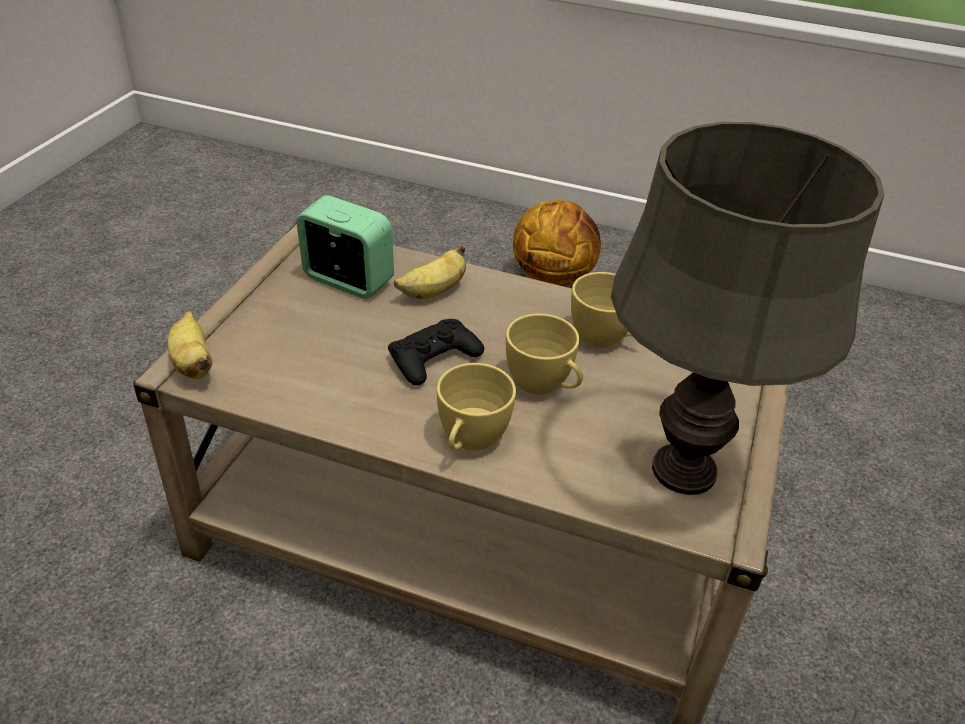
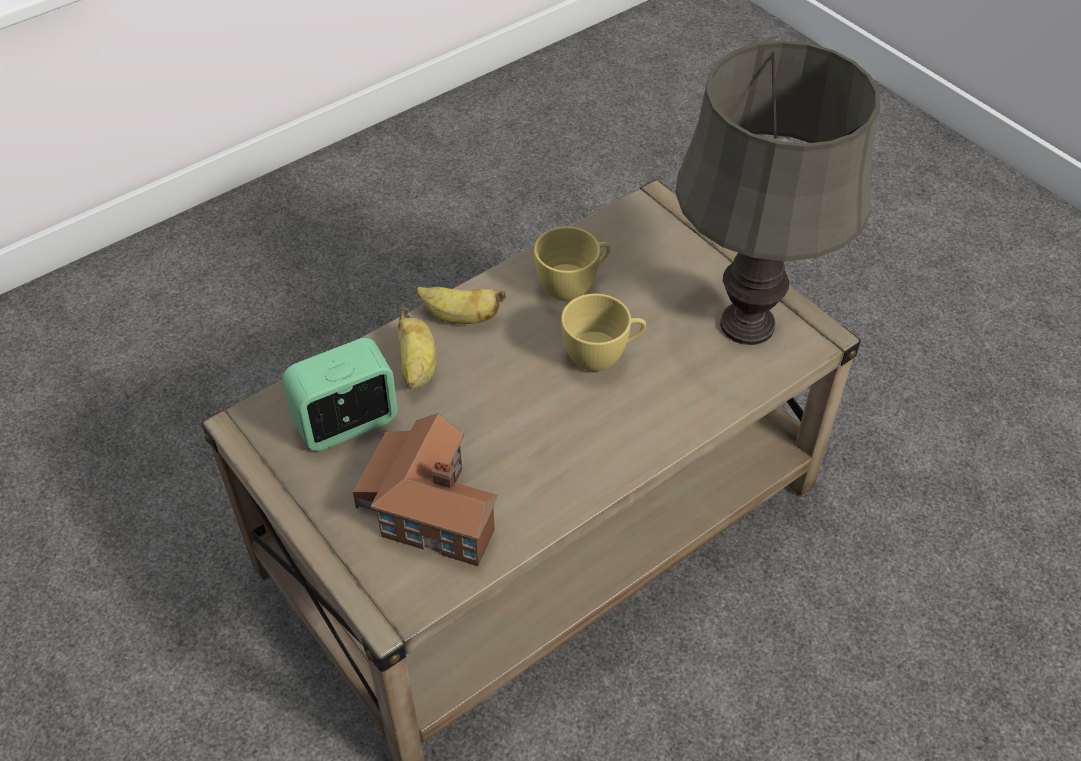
camera: 55 degrees left, 10 degrees up
banana [168,311,213,379] -> banana moved to [416,286,506,324]
black game controller [388,319,484,385] -> none
yellow cup [437,363,516,451] -> none
basketball [513,200,601,287] -> none
none -> toy house [353,413,498,566]

